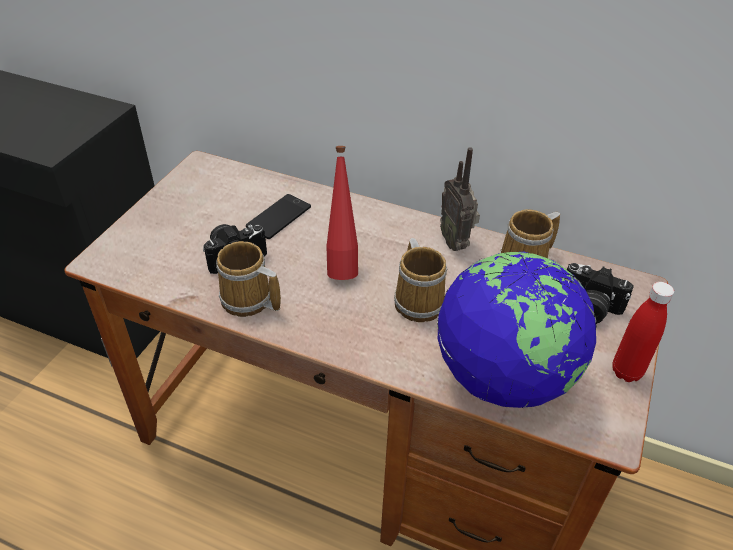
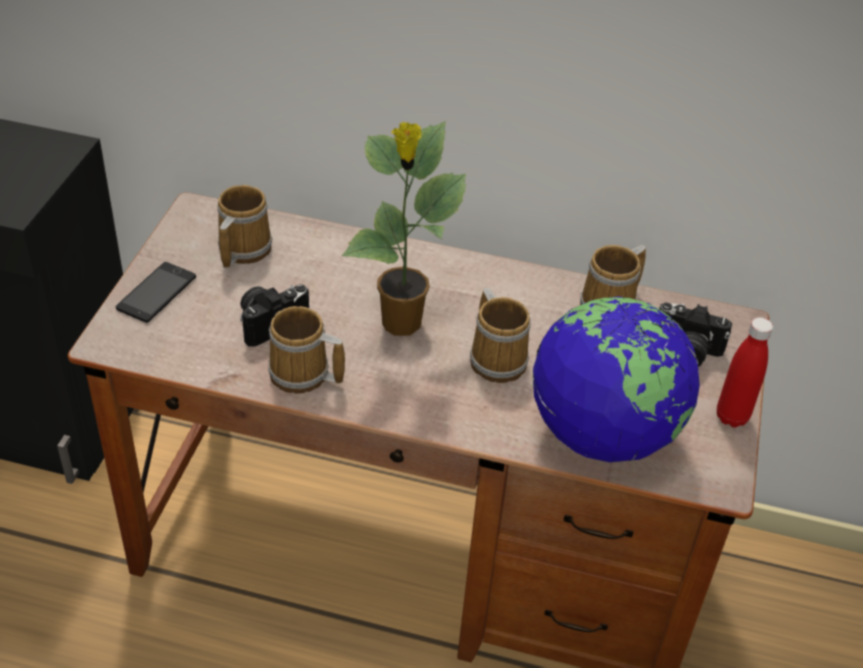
camera: 10 degrees left, 0 degrees up
phone [246,194,311,239] -> phone moved to [116,262,196,323]
red bottle [327,146,358,280] -> potted plant [342,121,466,336]
radio [440,147,480,251] -> none
none -> mug [217,185,273,268]

